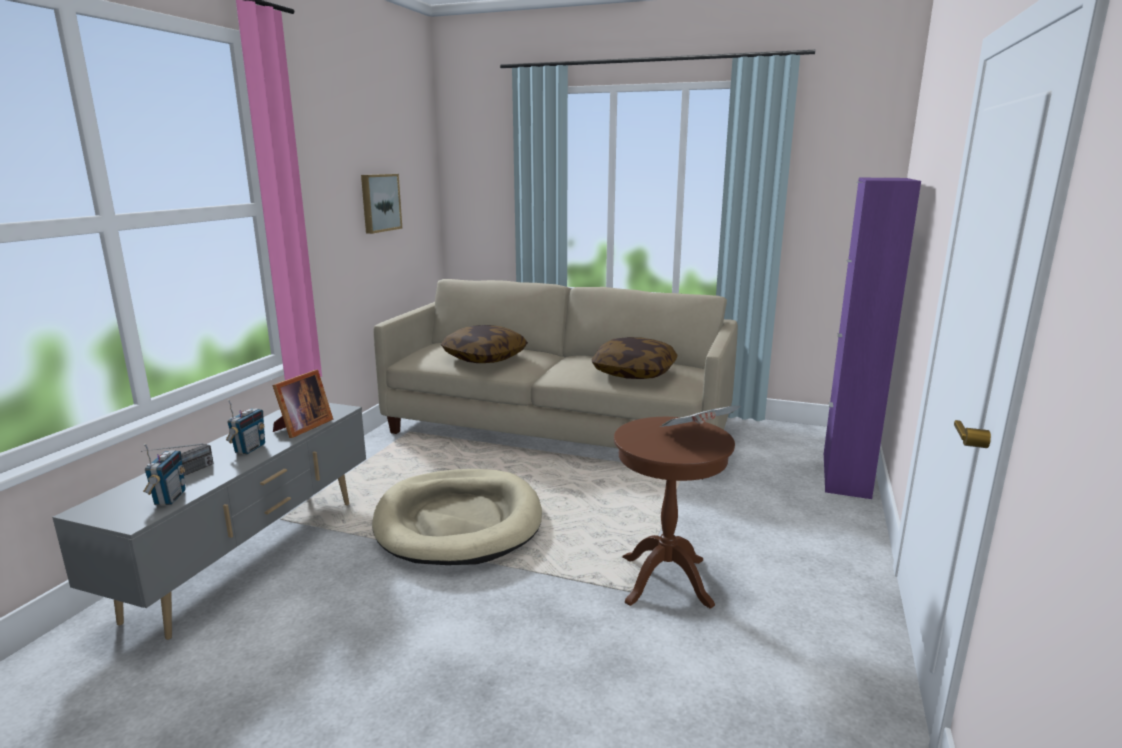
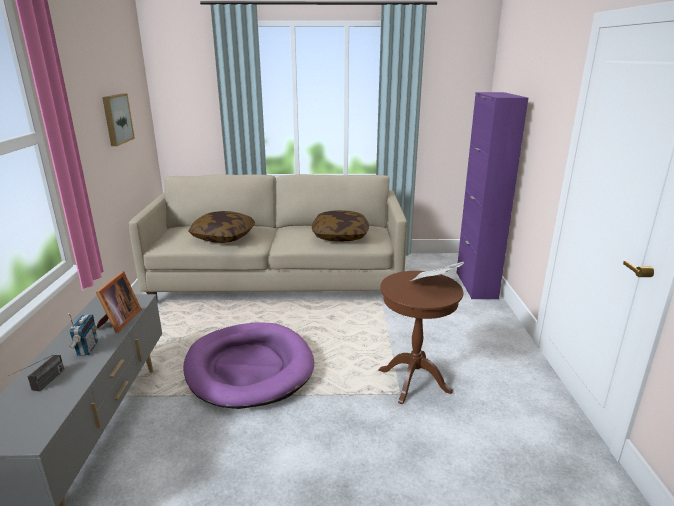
camera: 20 degrees left, 5 degrees up
radio [143,443,185,506] -> none
beige dog bed [372,469,542,565] -> purple dog bed [184,322,314,409]

